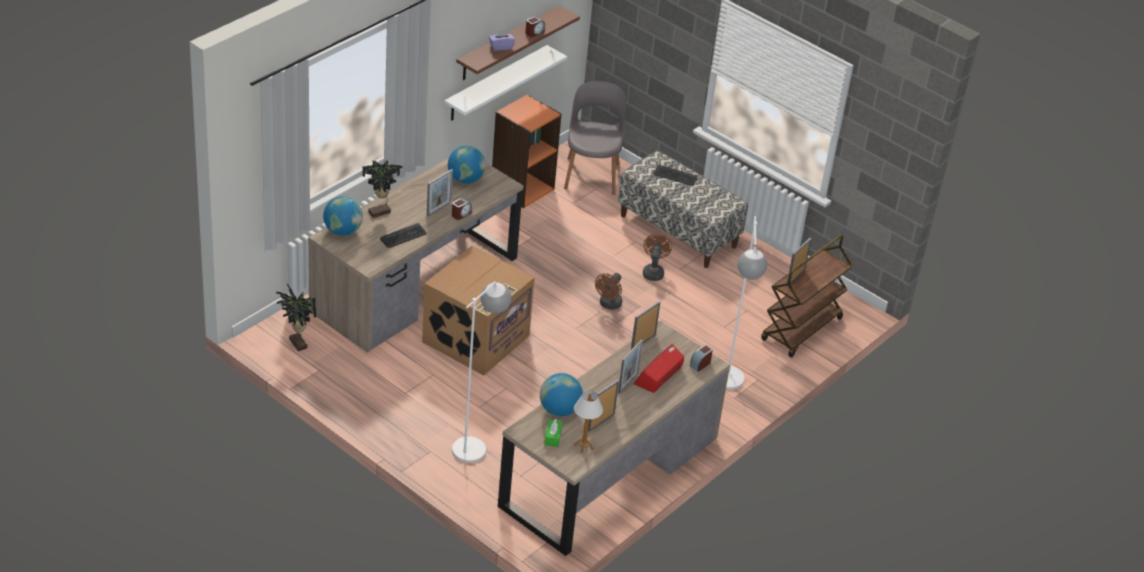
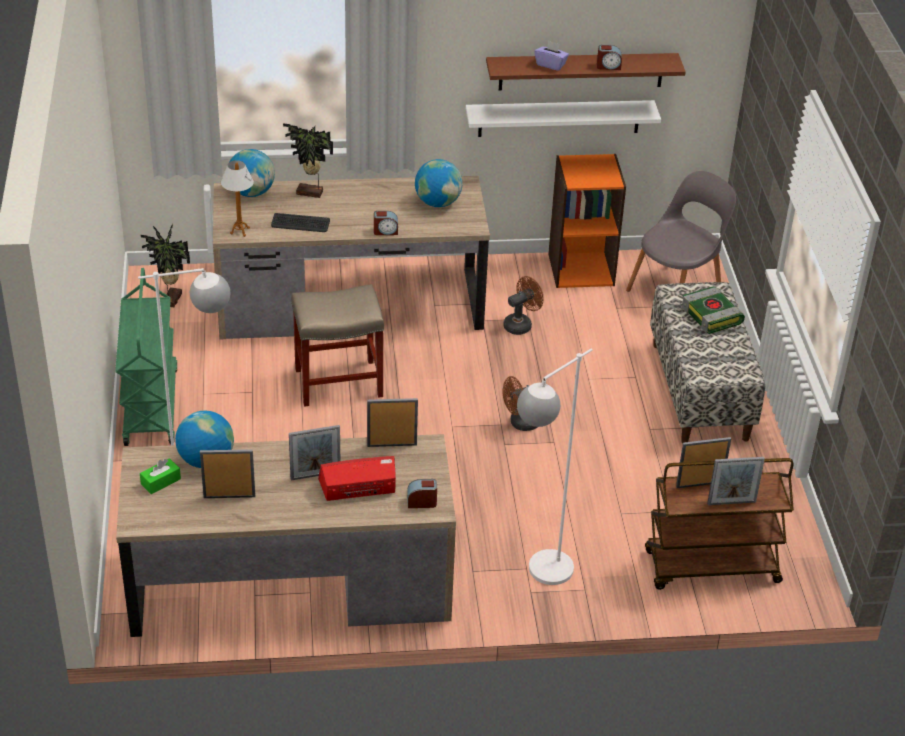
camera: 45 degrees right, 0 degrees up
cardboard box [422,246,535,376] -> beige stool [291,284,384,407]
picture frame [427,169,453,216] -> picture frame moved to [707,457,765,505]
table lamp [574,391,603,453] -> table lamp moved to [221,160,254,237]
brown fan [643,234,672,281] -> brown fan moved to [503,276,544,335]
keyboard [654,165,697,185] -> book [681,286,745,334]
none -> green cart [115,268,178,446]

